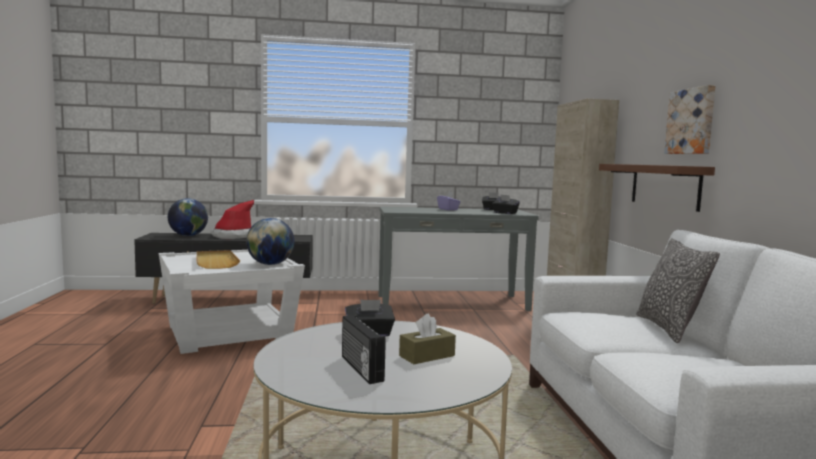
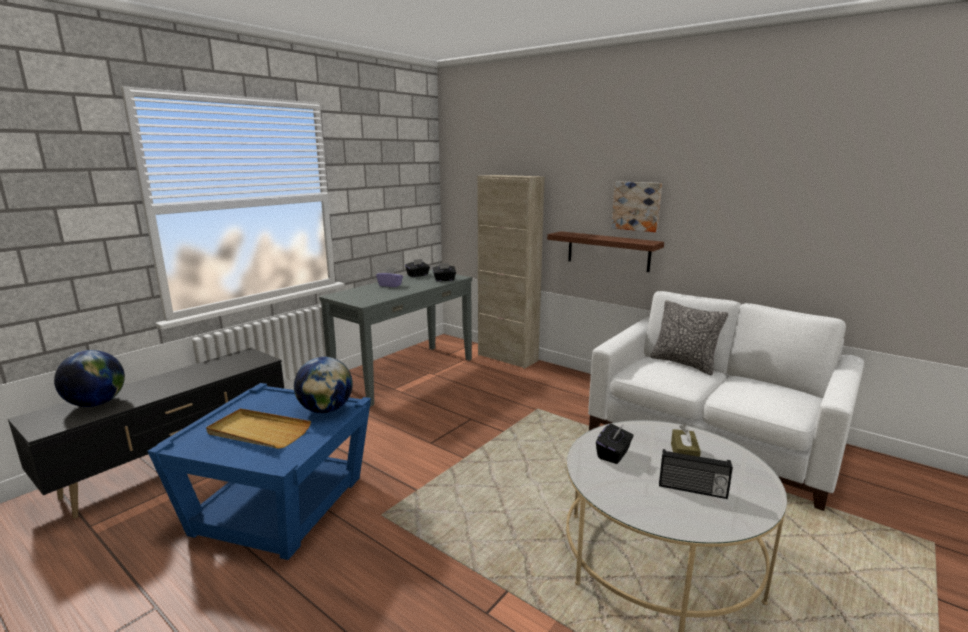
camera: 45 degrees left, 10 degrees up
white side table [159,250,305,354] -> blue side table [147,383,371,560]
hat [211,200,254,239] -> none

